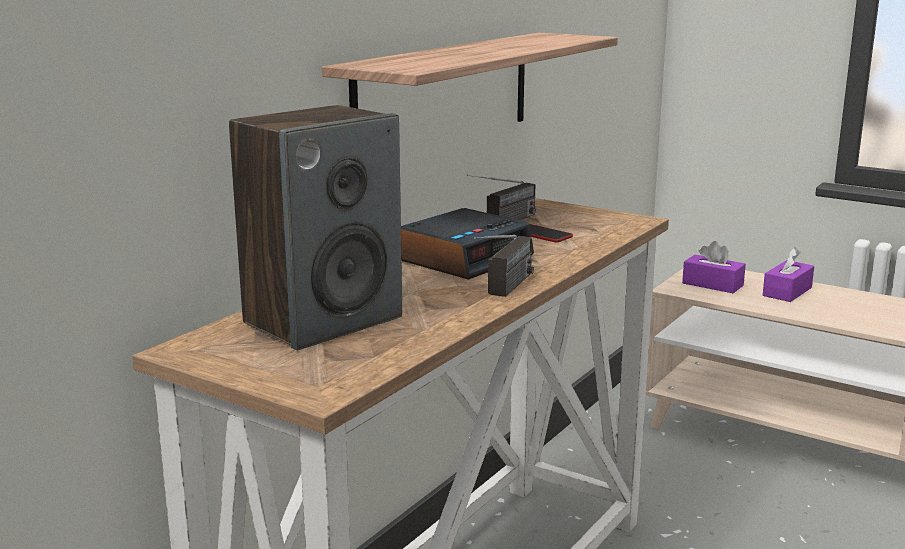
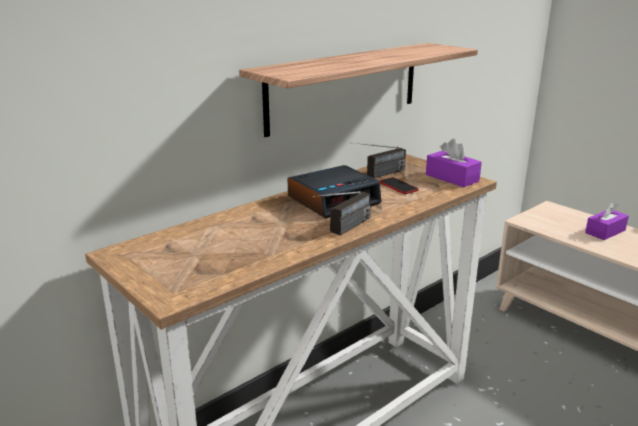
camera: 15 degrees right, 5 degrees up
speaker [229,105,402,350] -> none
purple tissue box [682,241,746,293] -> purple tissue box moved to [426,139,482,187]

